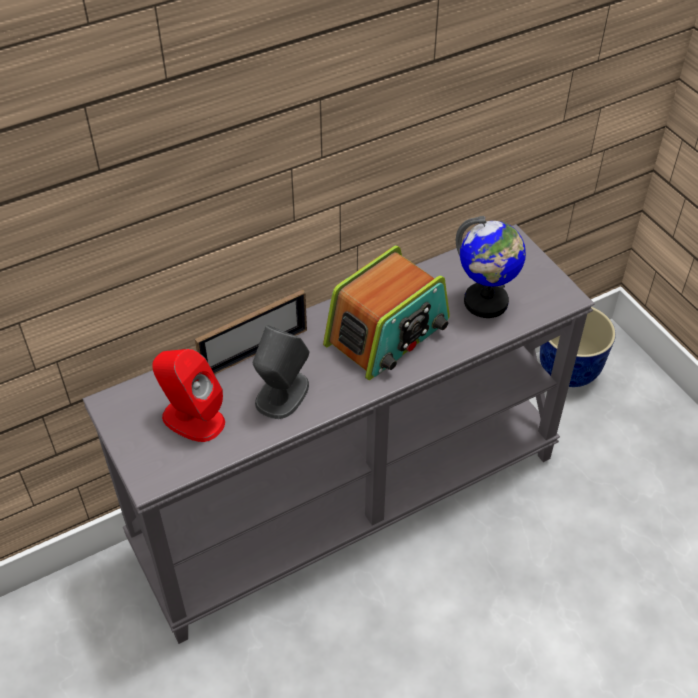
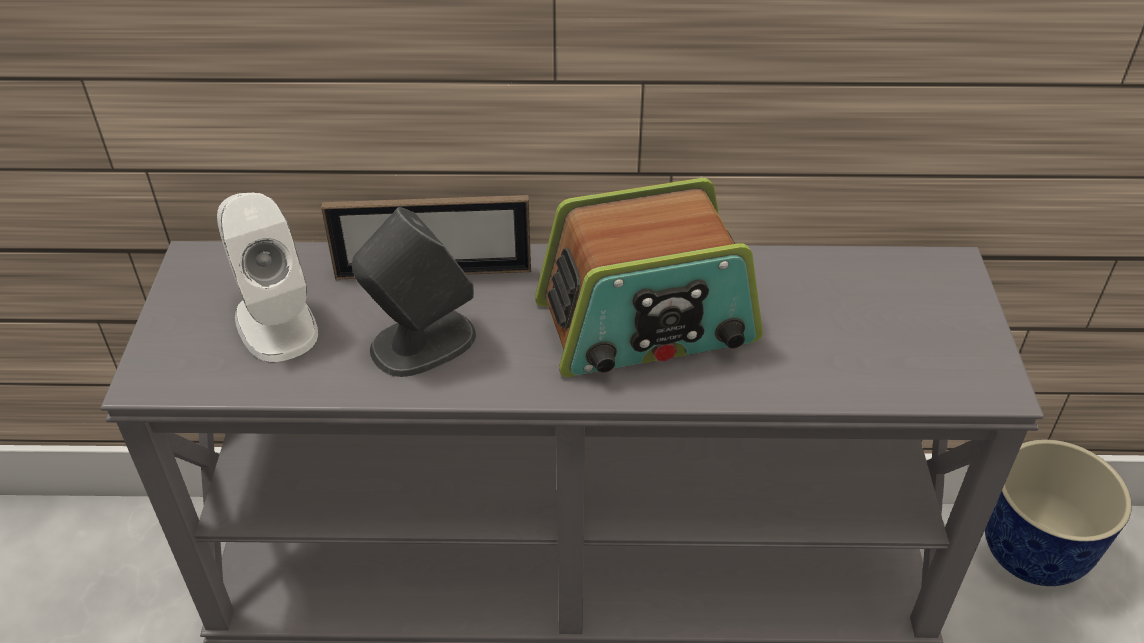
camera: 30 degrees right, 5 degrees down
red speaker [152,349,225,442] -> white speaker [217,193,318,362]
globe [456,216,526,318] -> none

